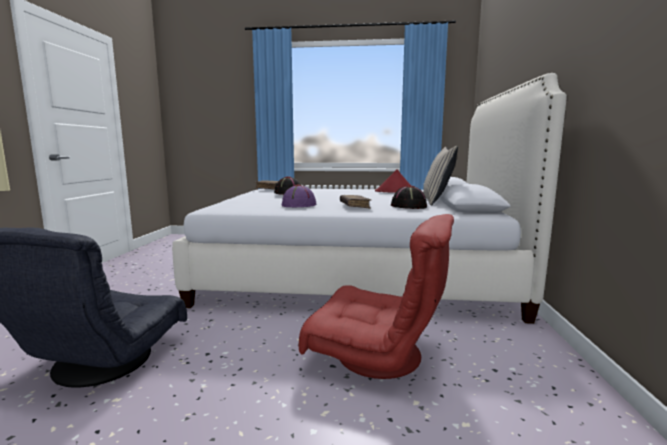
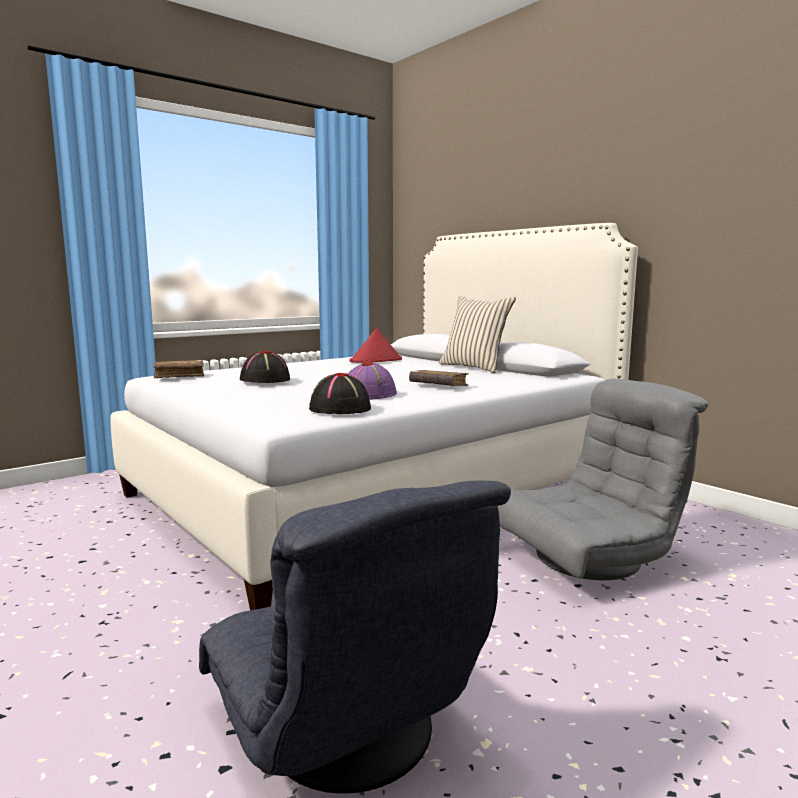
camera: 45 degrees left, 0 degrees up
red armchair [299,214,454,379] -> grey armchair [498,379,708,580]
black hat [391,186,427,209] -> black hat moved to [309,373,371,414]

